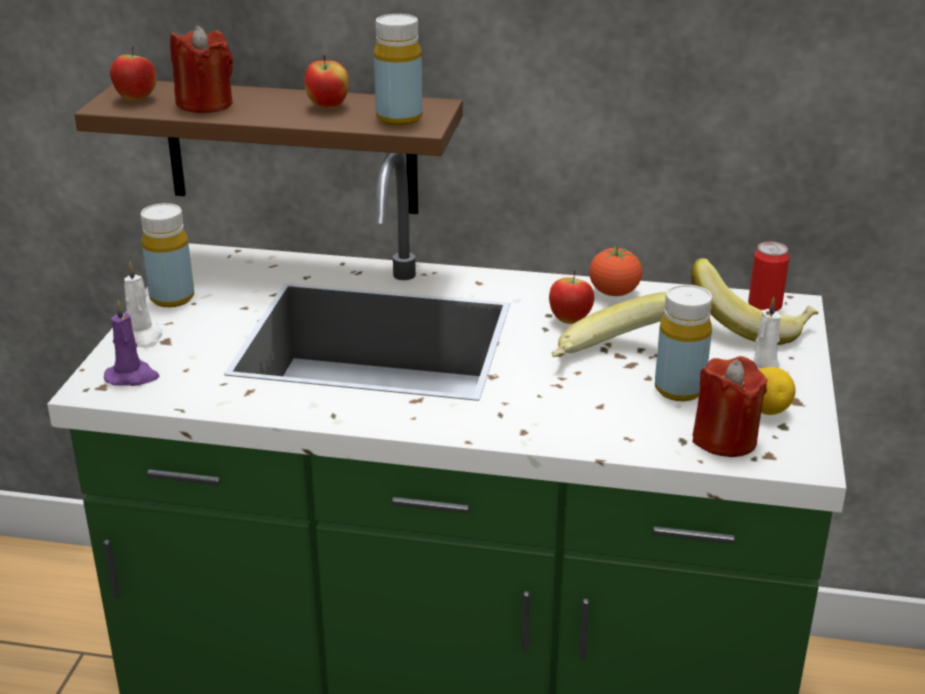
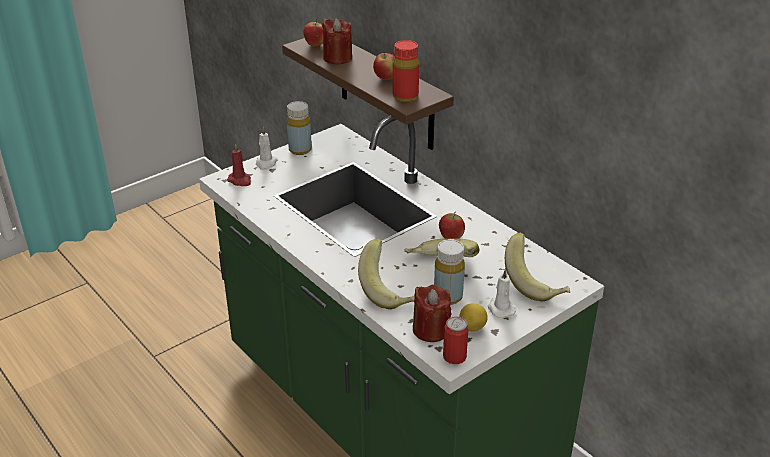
camera: 40 degrees right, 5 degrees up
purple candle [104,300,160,386] -> red candle [227,143,251,186]
yellow bottle [374,14,423,126] -> red bottle [393,40,419,102]
tomato [589,246,642,296] -> none
can [748,242,789,312] -> can moved to [443,316,469,364]
none -> banana [358,239,414,309]

